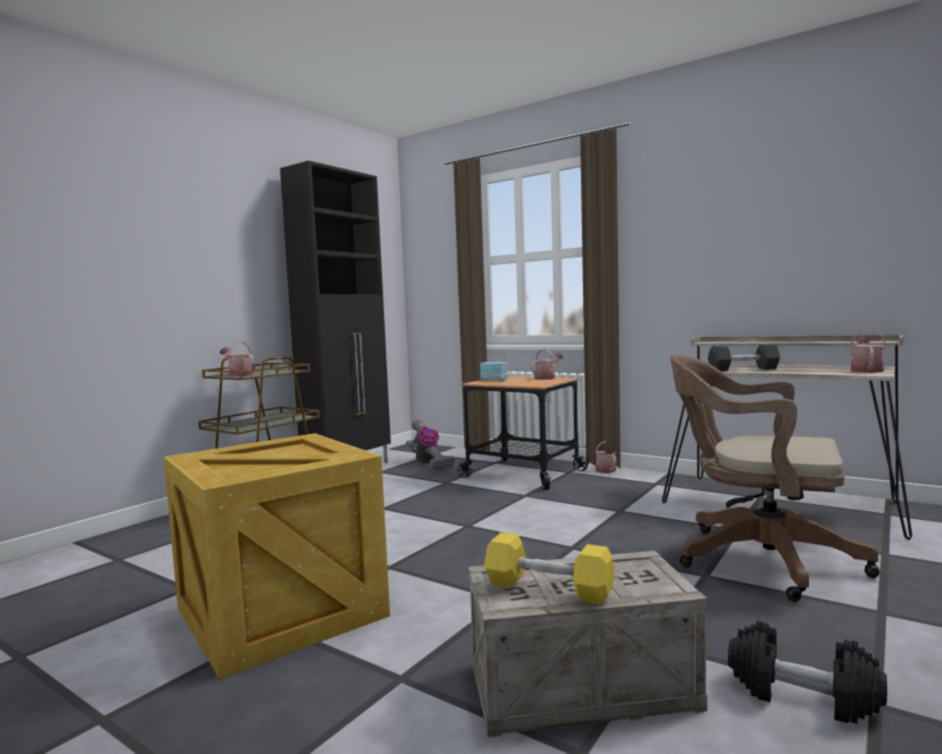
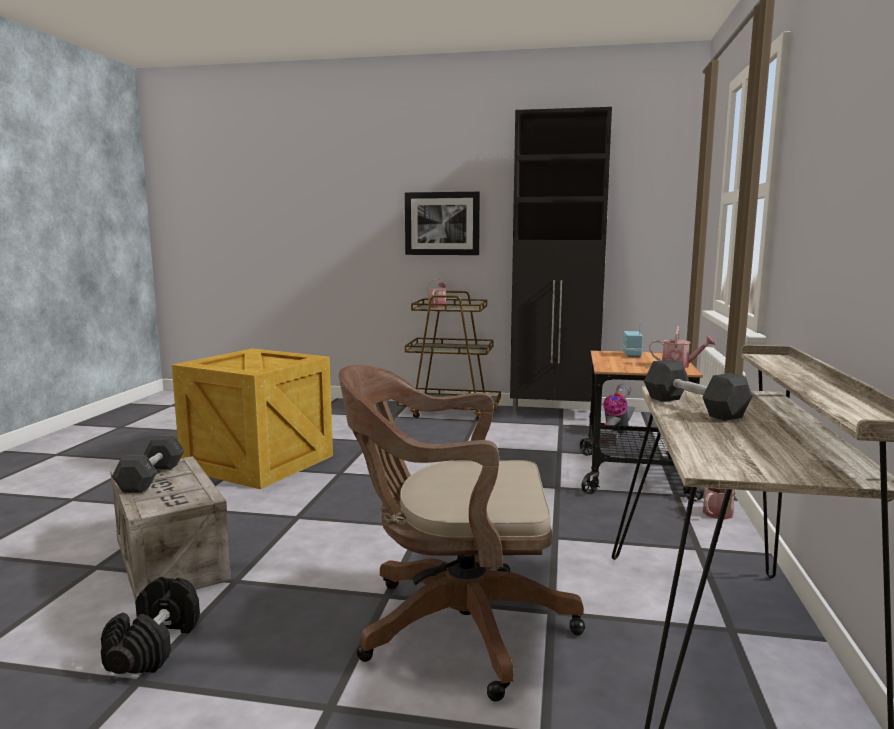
camera: 65 degrees right, 5 degrees up
yellow dumbbell [484,532,614,605] -> grey dumbbell [112,436,184,493]
brown office chair [670,355,880,602] -> brown office chair turned 90 degrees counterclockwise [339,365,585,702]
watering can [850,330,886,373] -> none
none -> picture [405,192,480,255]

